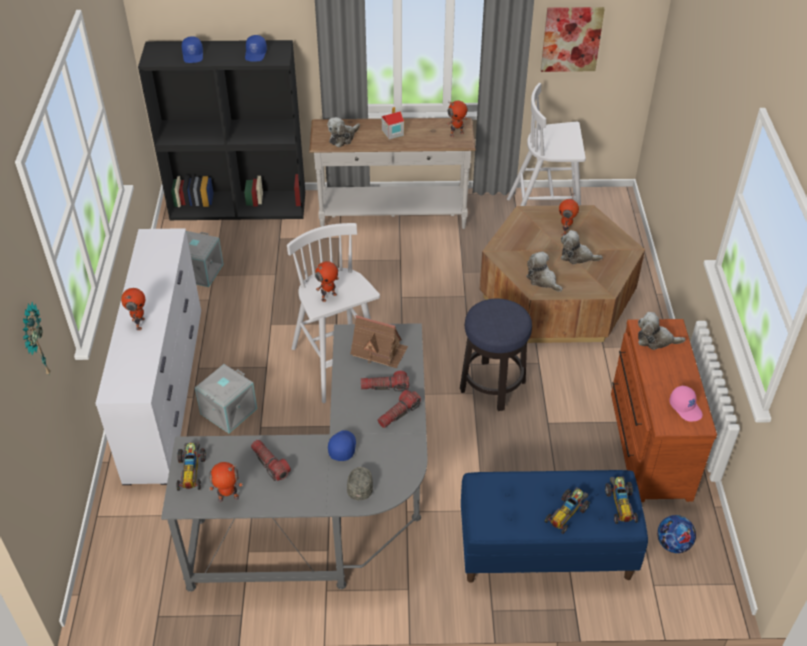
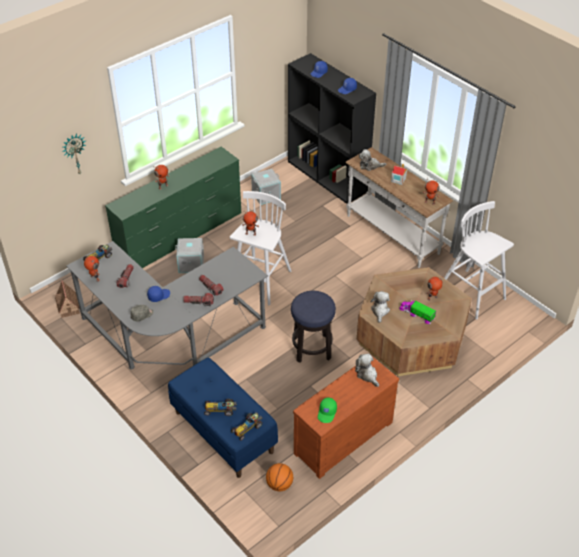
camera: 50 degrees right, 0 degrees up
white dresser [95,228,201,485] -> green dresser [105,147,241,268]
toy house [350,315,408,368] -> toy house moved to [55,280,80,318]
picture [541,7,605,72] -> none
plush toy [561,230,603,264] -> toy truck [400,300,436,324]
football [657,515,696,553] -> basketball [266,463,293,491]
pink cap [669,386,703,422] -> green cap [318,397,337,423]

